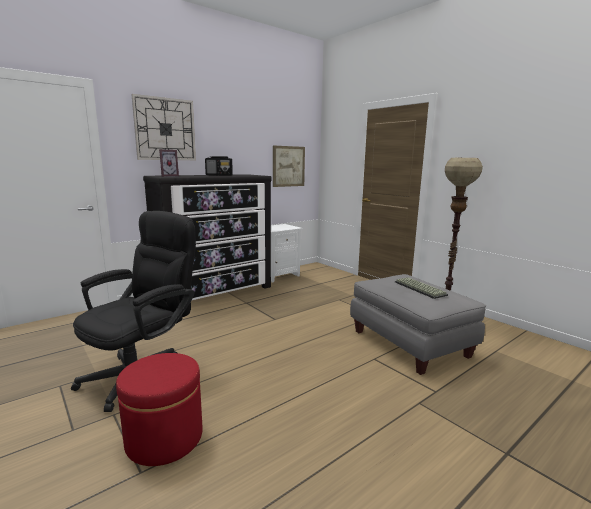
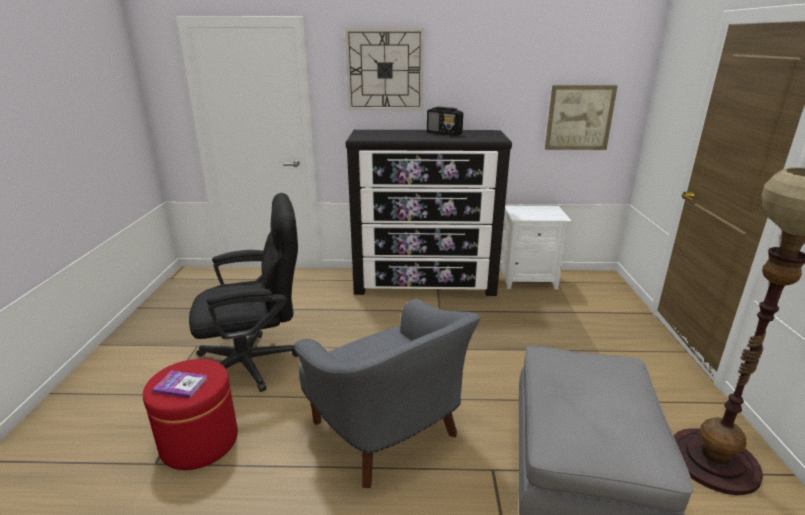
camera: 40 degrees right, 10 degrees up
picture frame [159,149,179,177] -> none
keyboard [395,277,448,299] -> none
none -> book [152,371,207,398]
none -> grey armchair [294,298,481,488]

